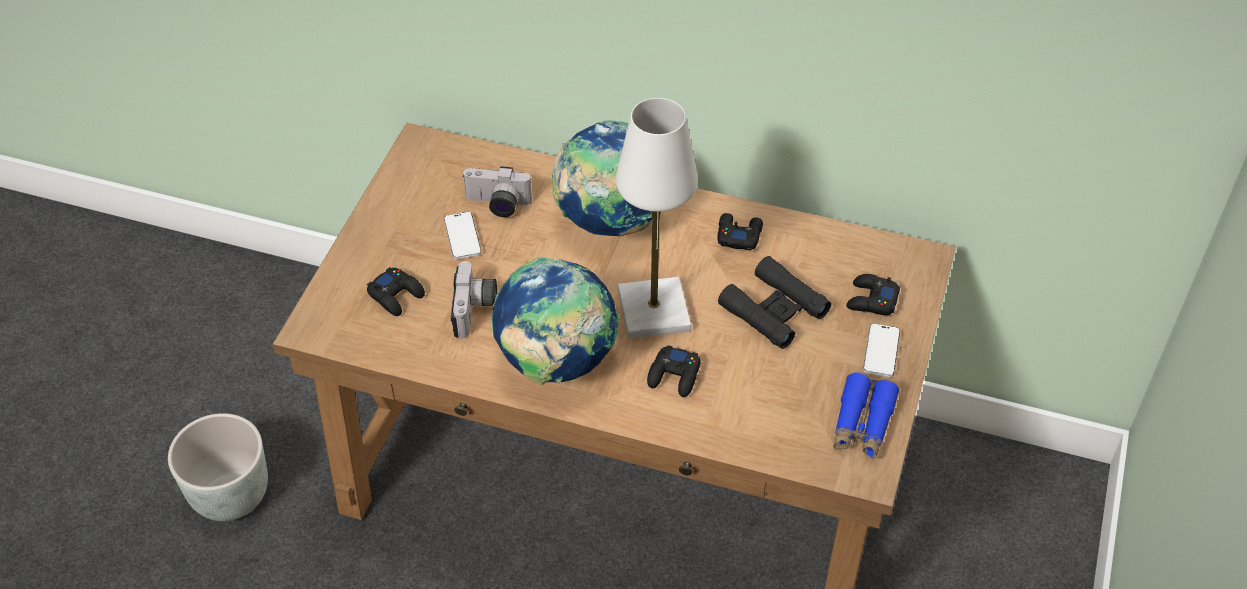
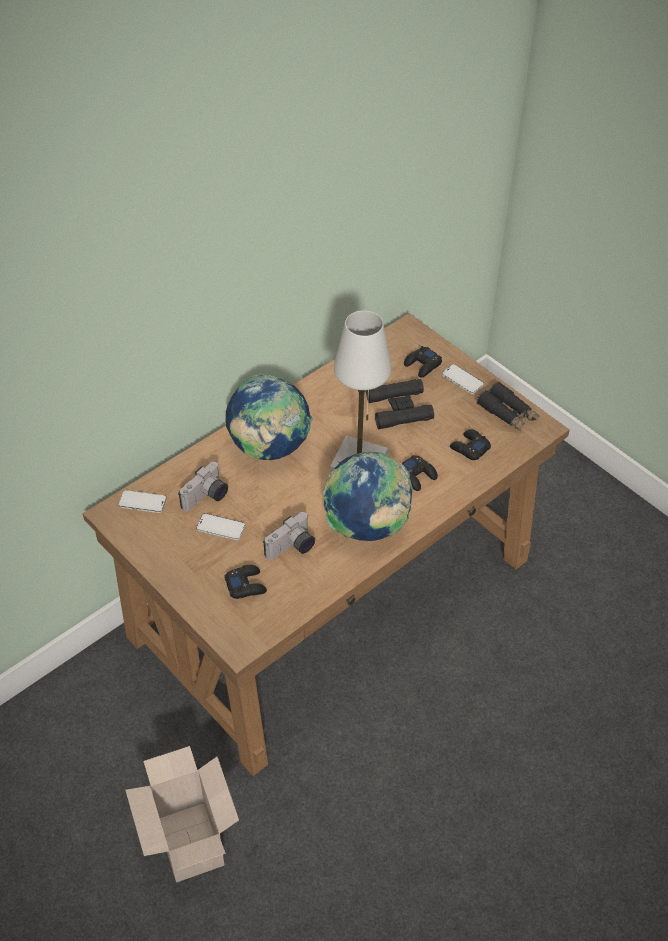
camera: 60 degrees left, 0 degrees up
grey planter [168,413,268,521] -> cardboard box [125,746,239,882]
camera [451,261,497,339] -> camera turned 105 degrees clockwise [263,512,315,560]
black game controller [717,213,763,251] -> black game controller moved to [450,429,491,460]
blue binoculars [833,372,900,459] -> black binoculars [477,382,539,432]
none -> phone [118,490,167,513]

